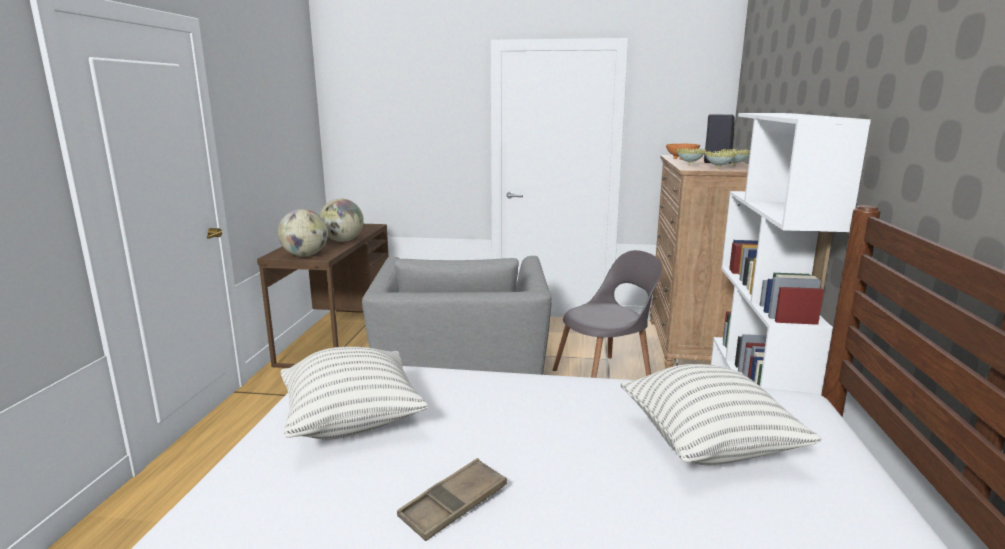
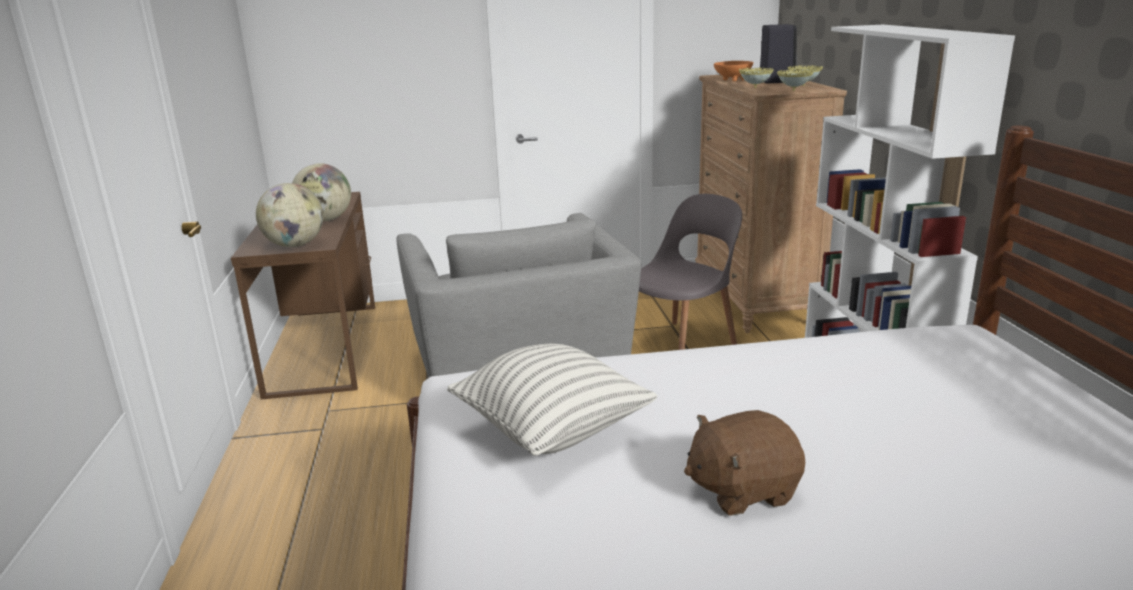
camera: 15 degrees left, 5 degrees up
brown tray [397,458,507,541] -> brown plush toy [684,410,805,516]
pillow [621,364,822,465] -> none

